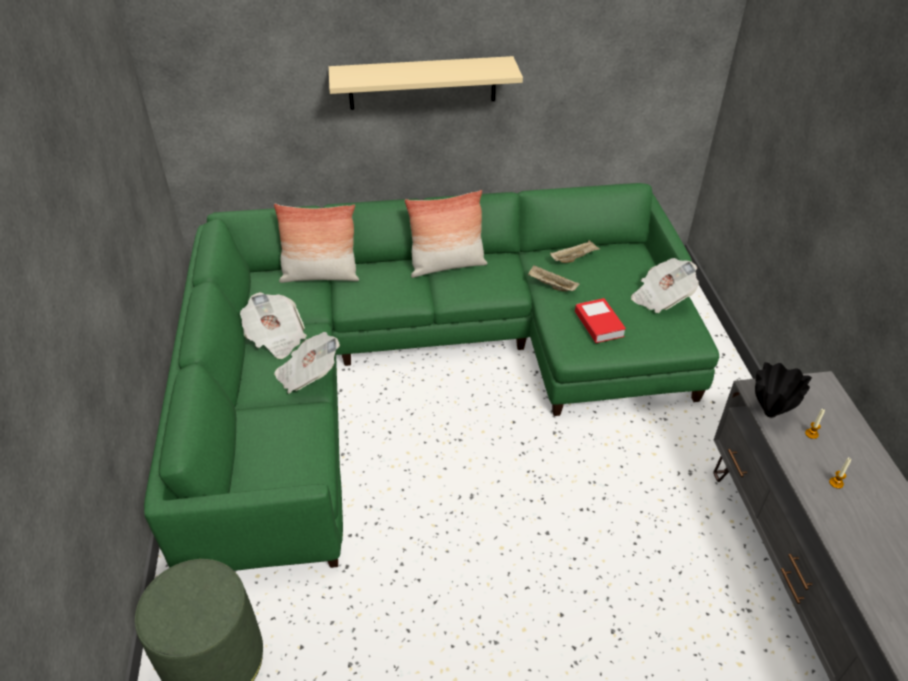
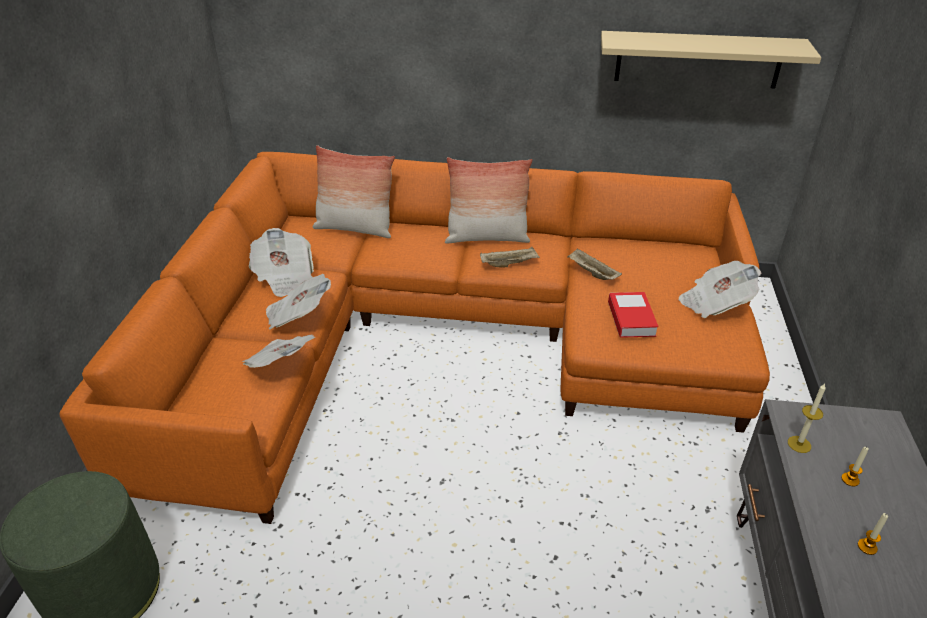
camera: 15 degrees right, 5 degrees down
green sofa [144,183,719,571] -> orange sofa [60,152,770,524]
beige shelf [329,56,523,110] -> beige shelf moved to [601,31,821,88]
beige tray [550,240,600,263] -> beige tray moved to [480,246,540,268]
black vase [755,362,812,418] -> candle [788,384,826,453]
none -> newspaper [242,334,315,368]

